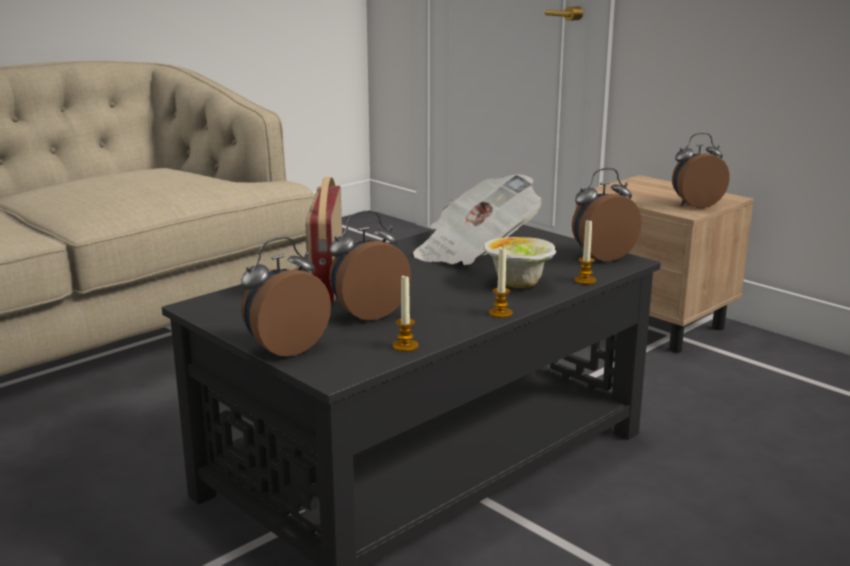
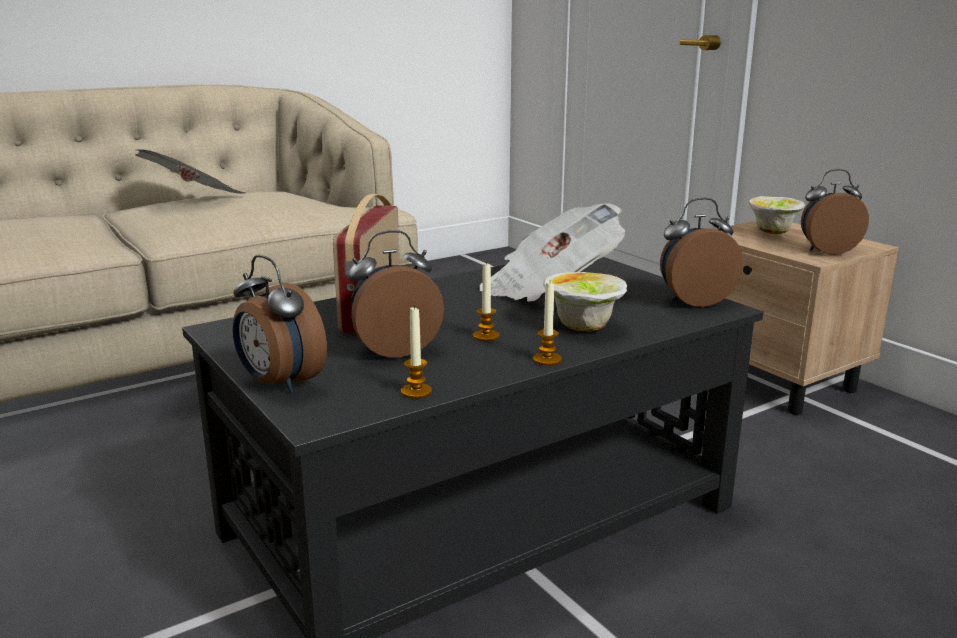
camera: 10 degrees right, 0 degrees up
alarm clock [241,237,331,357] -> alarm clock turned 105 degrees counterclockwise [233,255,327,393]
candle [574,221,596,285] -> candle moved to [473,261,499,341]
none -> newspaper [135,149,245,194]
none -> bowl [749,196,805,234]

